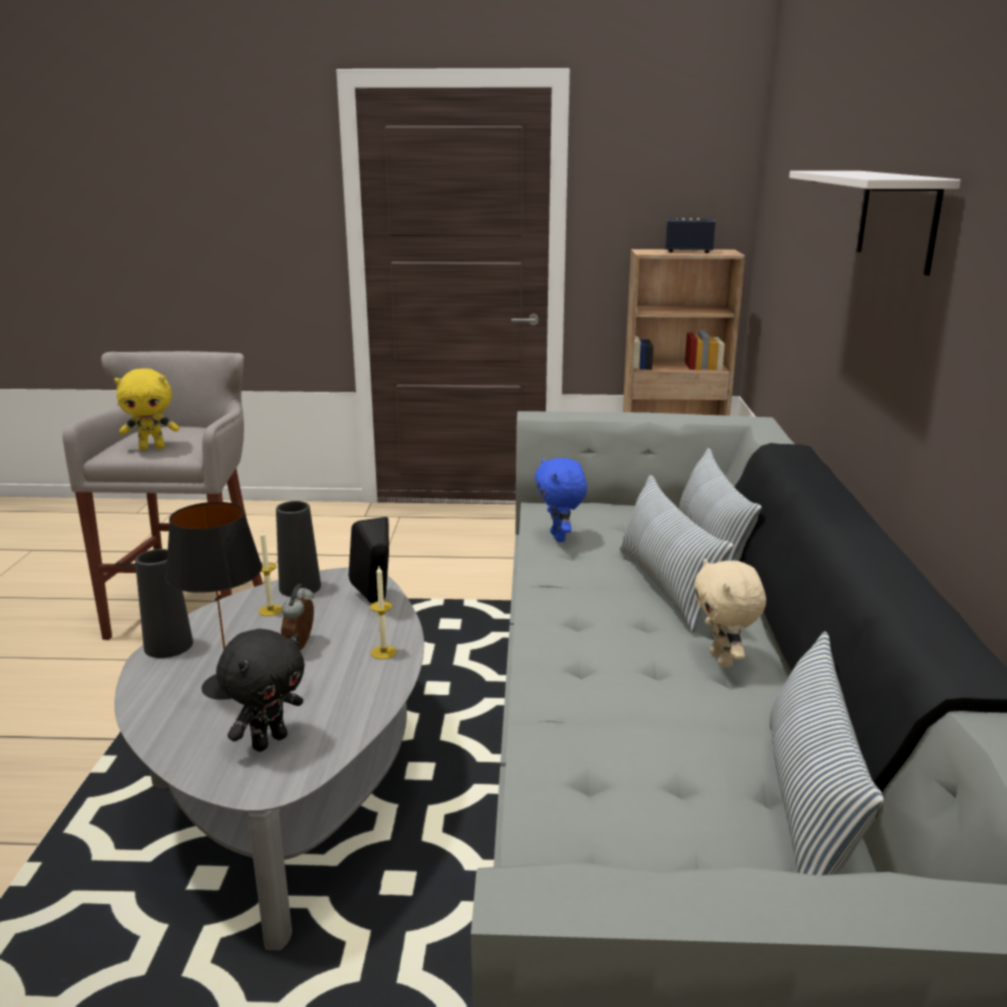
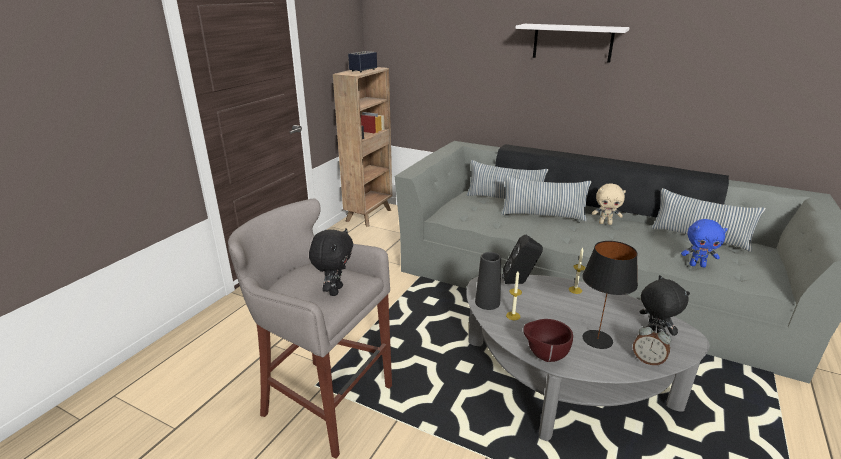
camera: 65 degrees left, 5 degrees up
yellow plush toy [114,368,179,450] -> black plush toy [309,228,353,296]
black vase [135,549,193,658] -> brown bowl [523,319,573,362]
alarm clock [281,584,314,650] -> alarm clock moved to [633,324,671,366]
blue plush toy [535,458,587,542] -> blue plush toy moved to [681,219,728,267]

